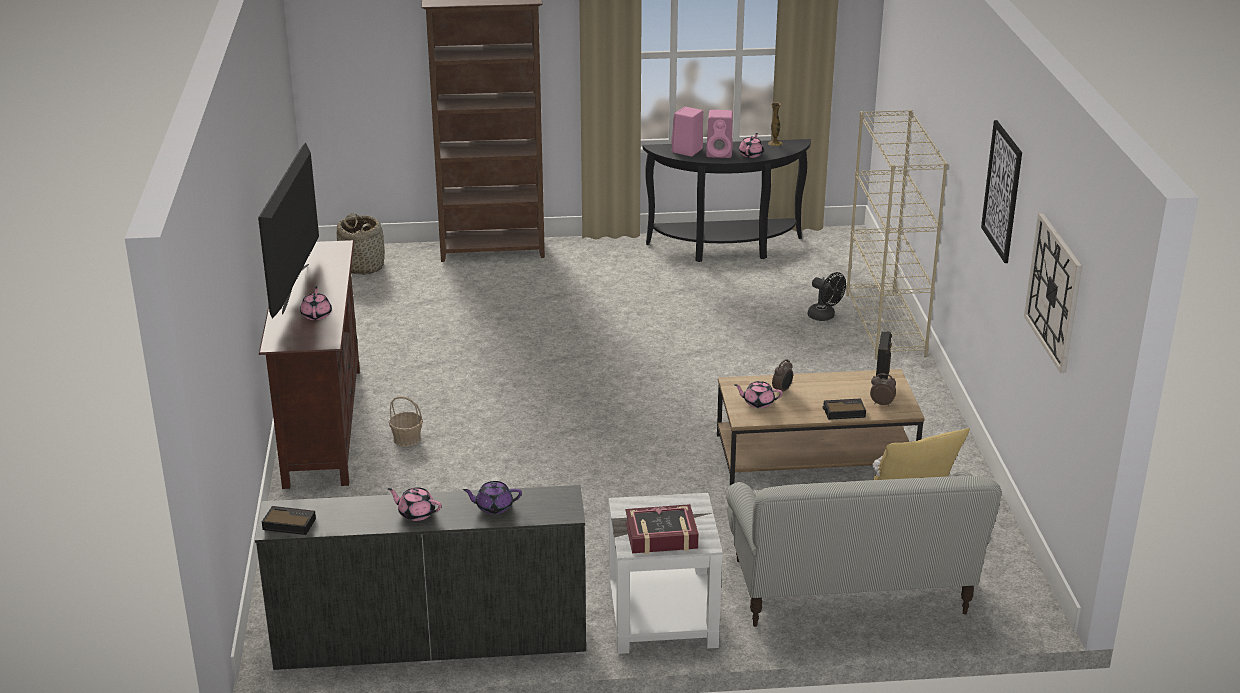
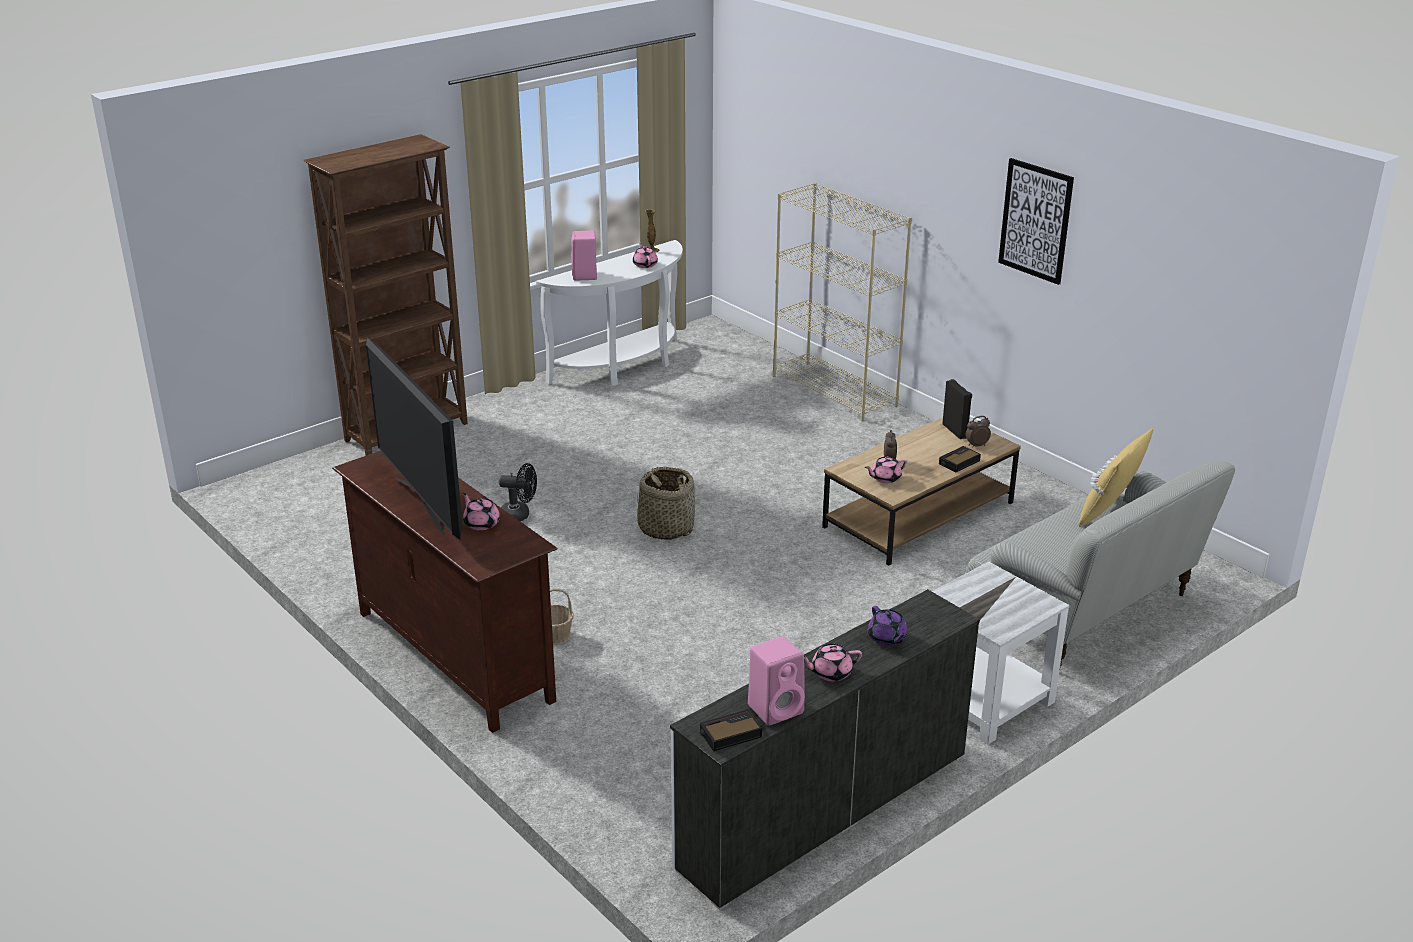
camera: 35 degrees left, 0 degrees up
basket [337,213,385,275] -> basket moved to [637,467,695,540]
purple teapot [463,481,522,514] -> purple teapot turned 75 degrees counterclockwise [868,606,907,646]
book [626,504,699,554] -> none
black console table [643,139,811,262] -> white console table [536,240,683,386]
pink speaker [706,110,733,158] -> pink speaker moved to [748,636,805,726]
black fan [808,272,846,321] -> black fan moved to [499,463,537,521]
wall clock [1024,213,1082,373] -> none

